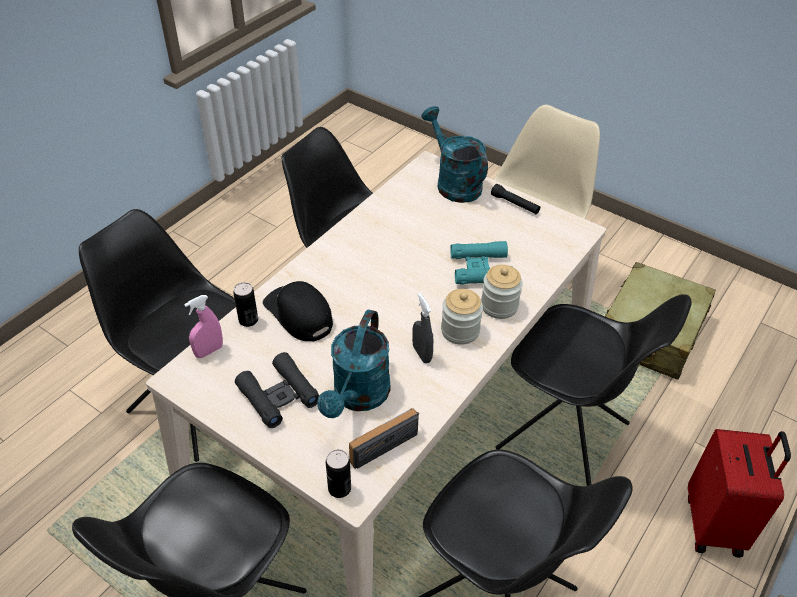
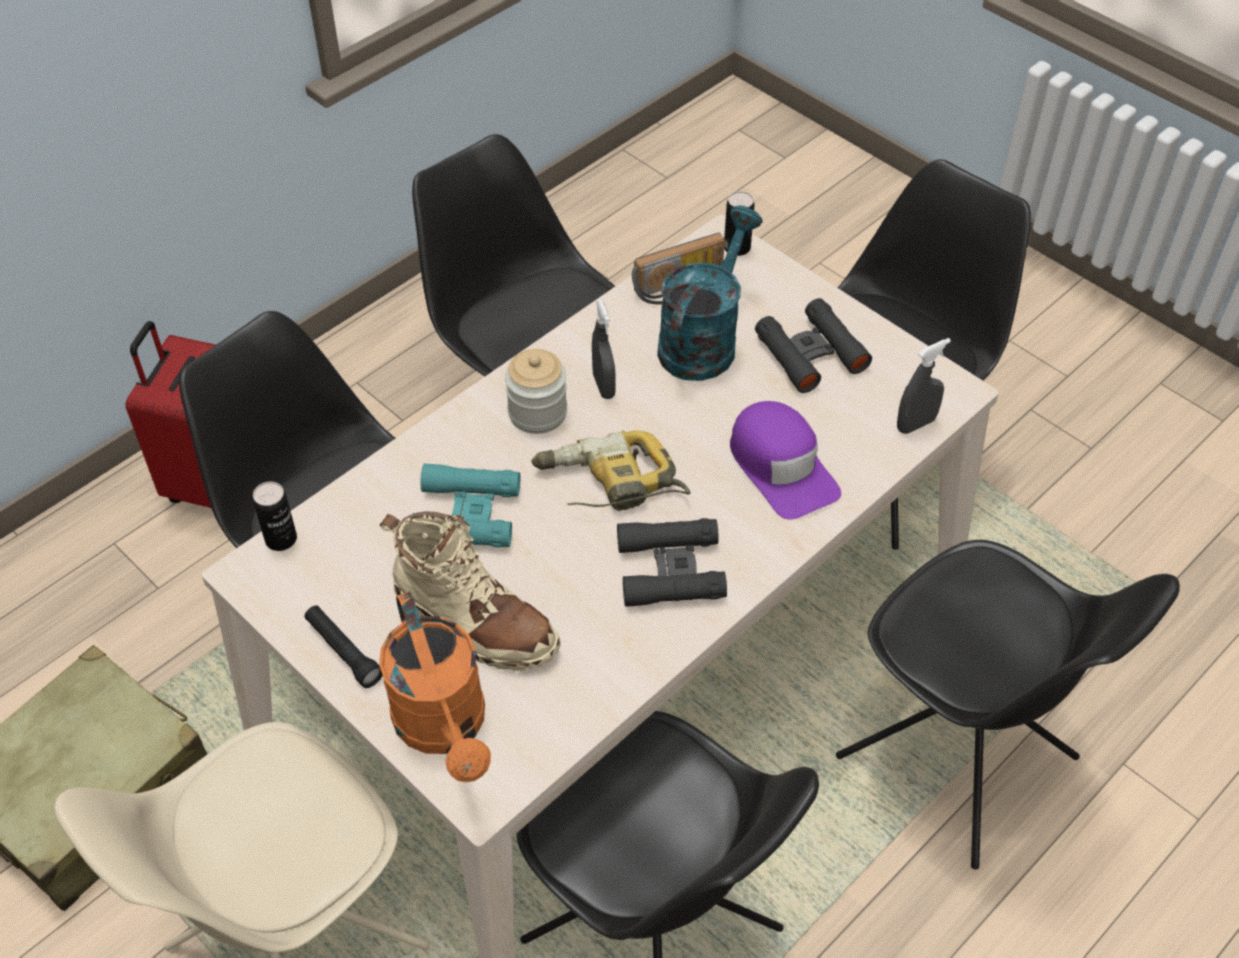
camera: 170 degrees left, 5 degrees up
pink spray bottle [184,295,223,358] -> grey spray bottle [897,338,951,434]
can [233,282,258,327] -> can moved to [253,482,297,551]
black cap [263,281,333,341] -> purple cap [730,401,841,520]
turquoise watering can [421,106,488,203] -> orange watering can [379,591,491,782]
jar [481,265,523,319] -> none
none -> beige boot [379,511,561,671]
none -> power drill [531,430,691,511]
none -> black binoculars [617,518,727,607]

